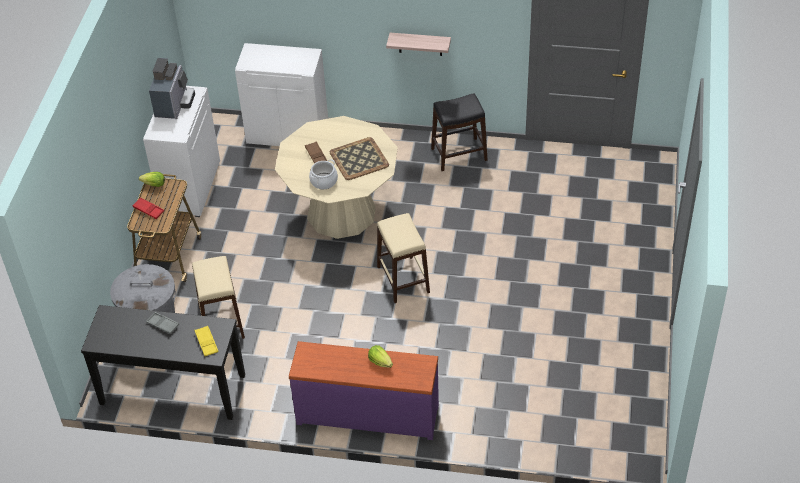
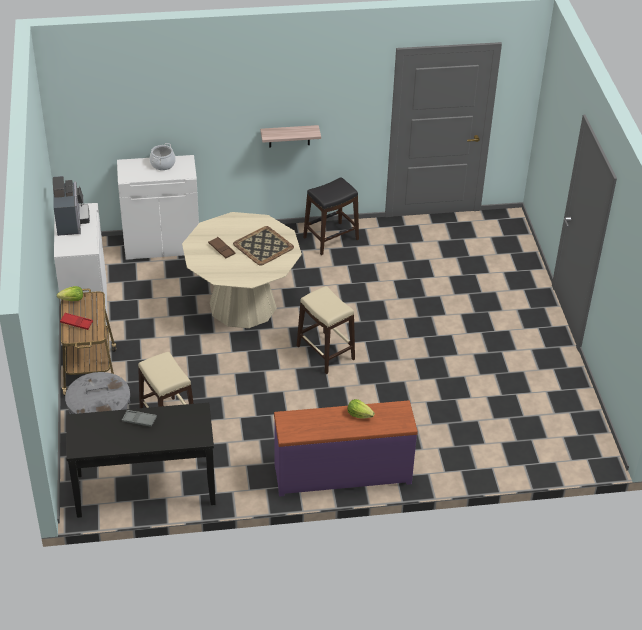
camera: 20 degrees left, 5 degrees down
yellow tray [194,326,218,356] -> none
cooking pot [309,159,338,189] -> cooking pot moved to [150,143,176,170]

